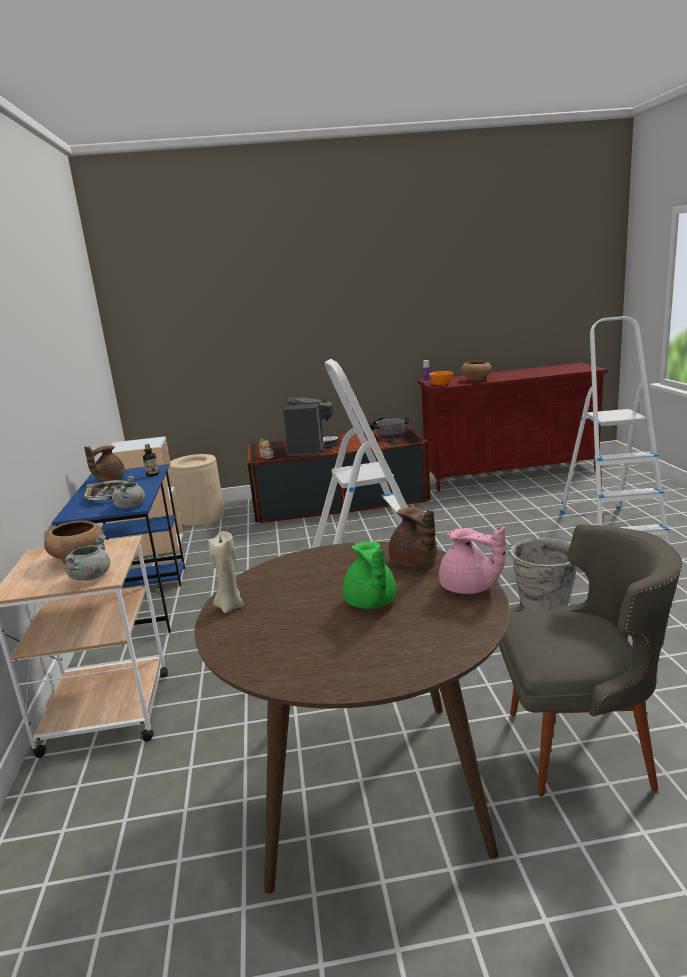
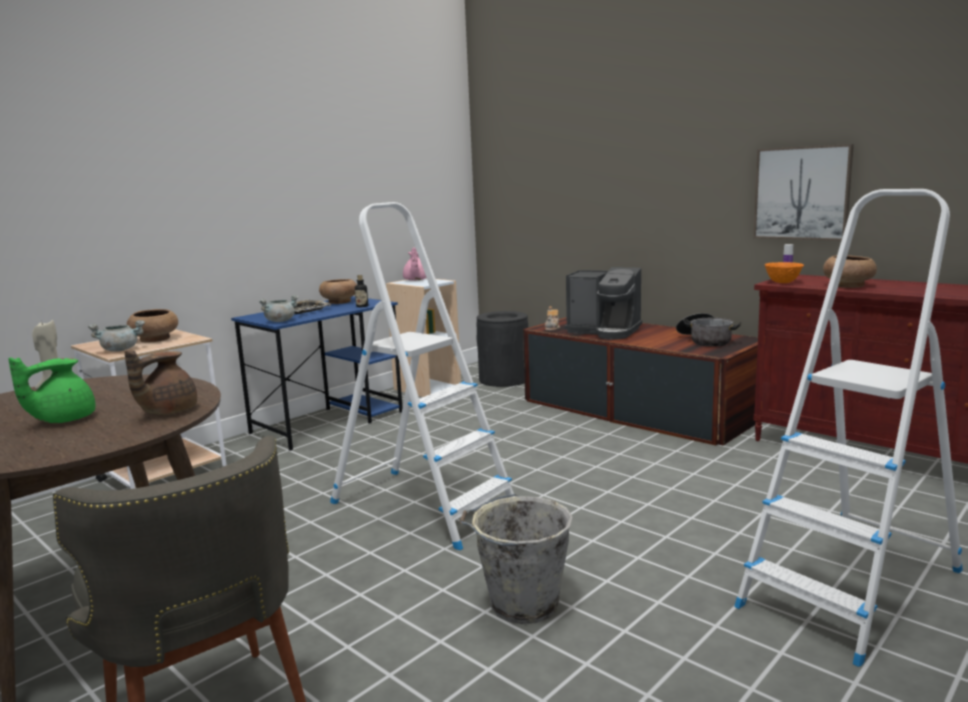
camera: 50 degrees right, 5 degrees down
brown teapot [84,446,125,481] -> brown bowl [319,279,357,304]
beige trash can [170,454,224,526] -> black trash can [477,311,528,387]
coffee machine [283,397,339,457] -> coffee machine turned 60 degrees clockwise [564,267,642,340]
pink teapot [439,526,506,594] -> pink teapot moved to [403,248,427,281]
none -> picture [753,144,854,241]

